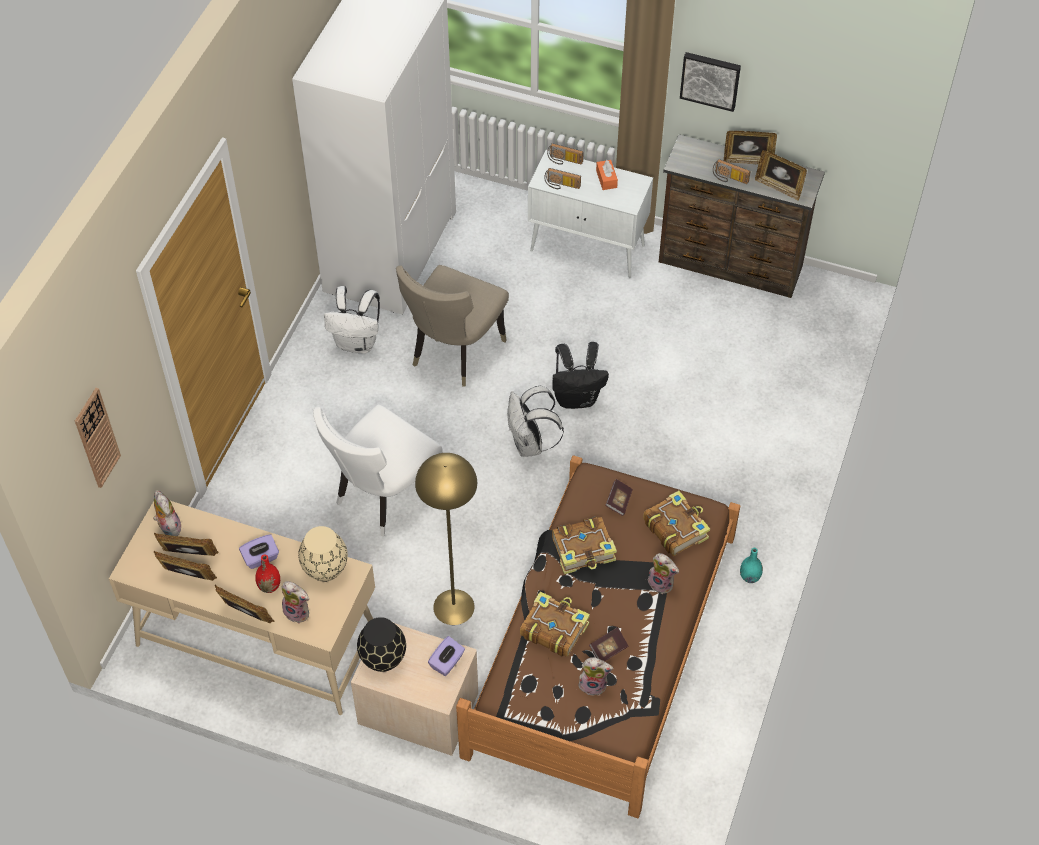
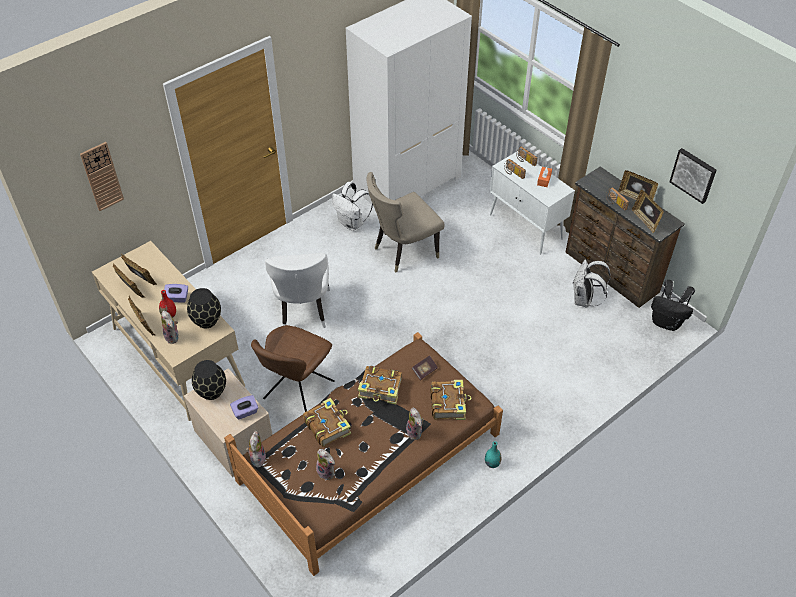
camera: 30 degrees right, 5 degrees down
plush toy [153,490,181,536] -> plush toy moved to [246,431,266,467]
beige vase [298,526,348,582] -> black vase [187,288,221,328]
white chair [313,404,443,536] -> white chair turned 75 degrees counterclockwise [265,253,330,328]
yellow floor lamp [415,453,477,625] -> brown chair [251,325,335,412]
white backpack [507,386,564,457] -> white backpack moved to [573,259,611,307]
black backpack [552,342,609,409] -> black backpack moved to [651,280,695,331]
book [589,627,628,661] -> none
picture [680,52,741,112] -> picture moved to [669,148,717,204]

